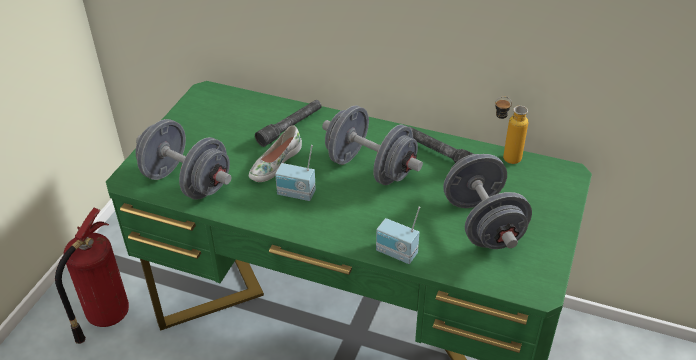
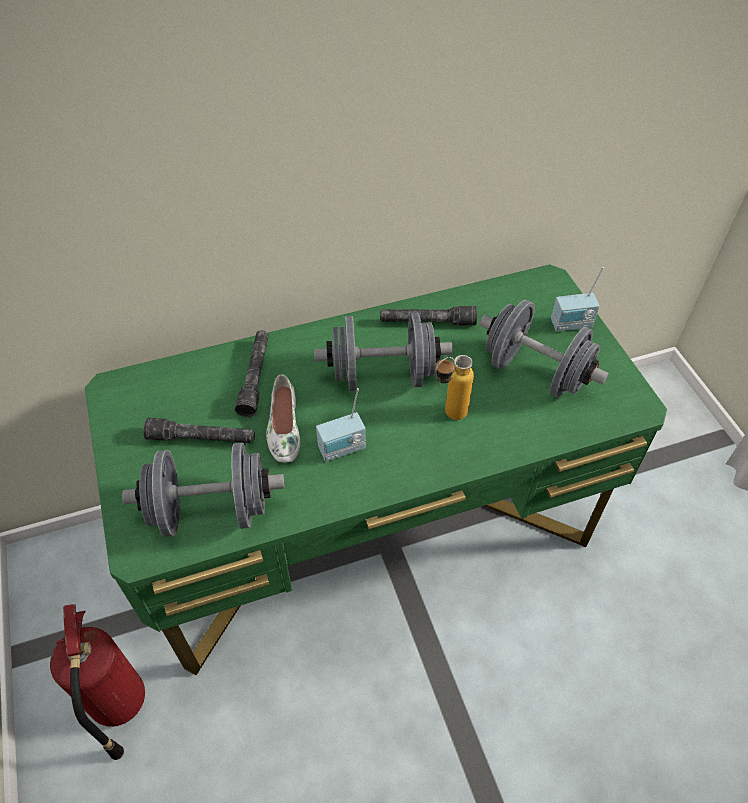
camera: 40 degrees left, 10 degrees up
radio [376,206,420,264] -> radio moved to [551,267,604,331]
bottle [495,96,528,164] -> bottle moved to [435,355,474,420]
none -> grey flashlight [143,418,255,443]

